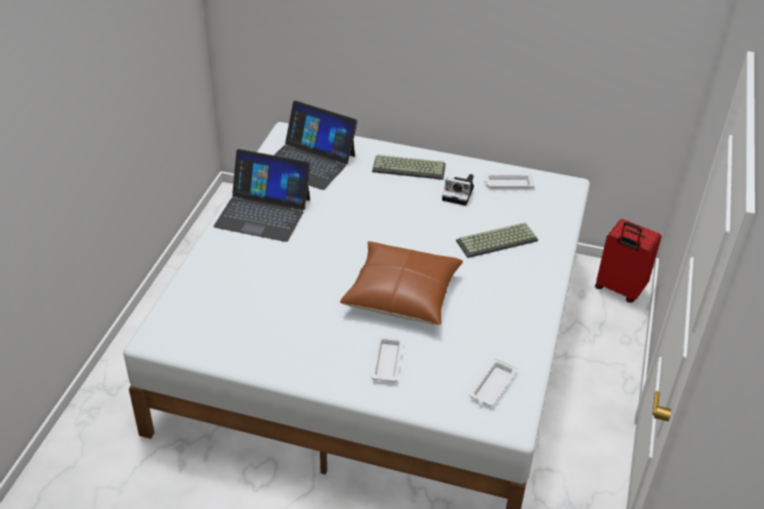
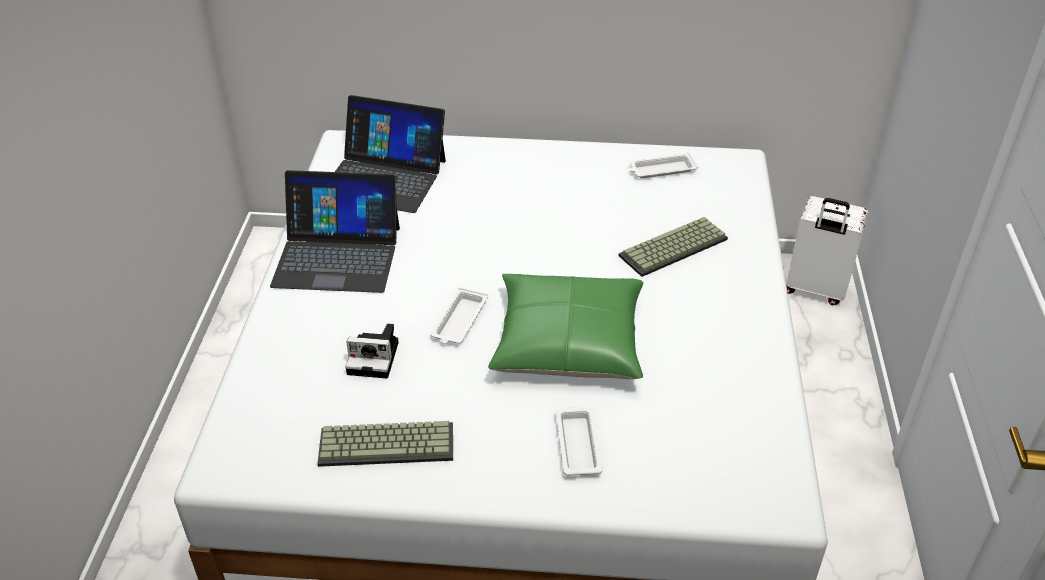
camera: 10 degrees left, 0 degrees up
brown pillow [340,241,463,325] -> green pillow [488,274,643,379]
keyboard [372,155,446,180] -> keyboard moved to [317,421,453,467]
camera [442,174,474,206] -> camera moved to [345,323,399,379]
white tray [470,358,517,406] -> white tray moved to [431,287,488,344]
red suitcase [595,219,661,303] -> white suitcase [786,196,868,305]

